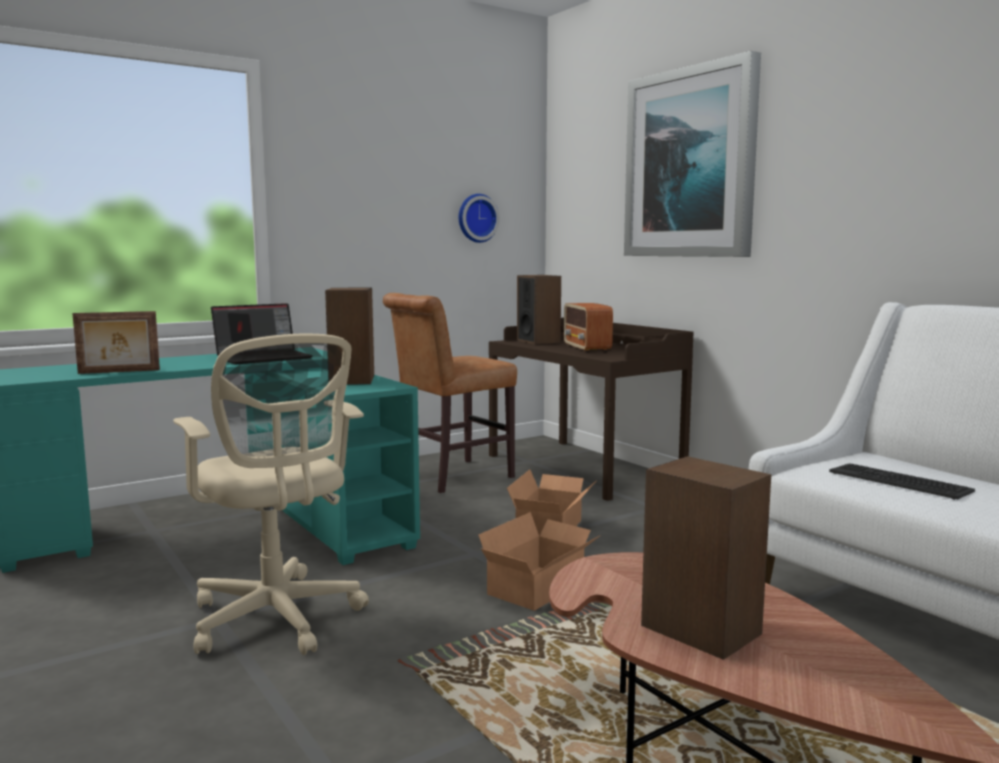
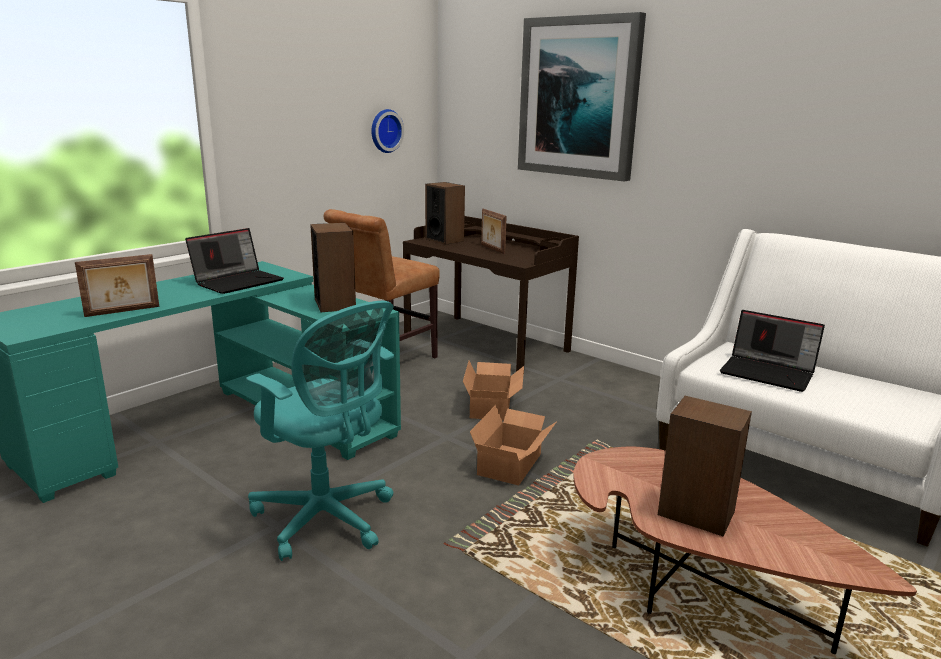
camera: 15 degrees left, 10 degrees up
beige office chair [173,334,369,655] -> turquoise office chair [246,301,394,561]
radio [564,303,613,352] -> picture frame [481,208,507,254]
keyboard [829,463,975,500] -> laptop [720,310,825,392]

